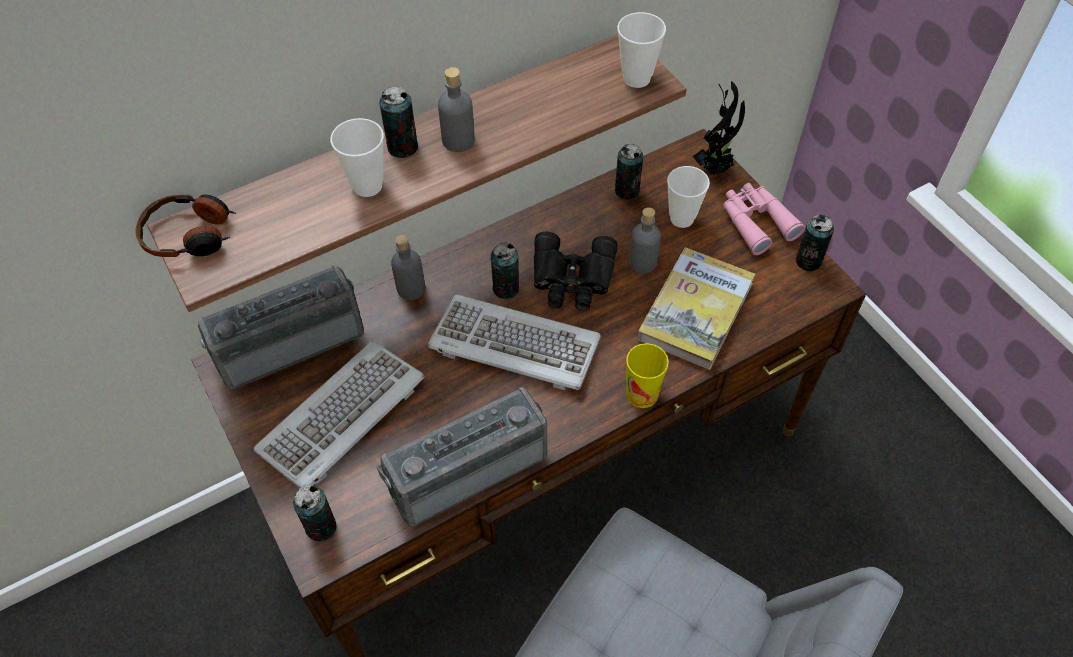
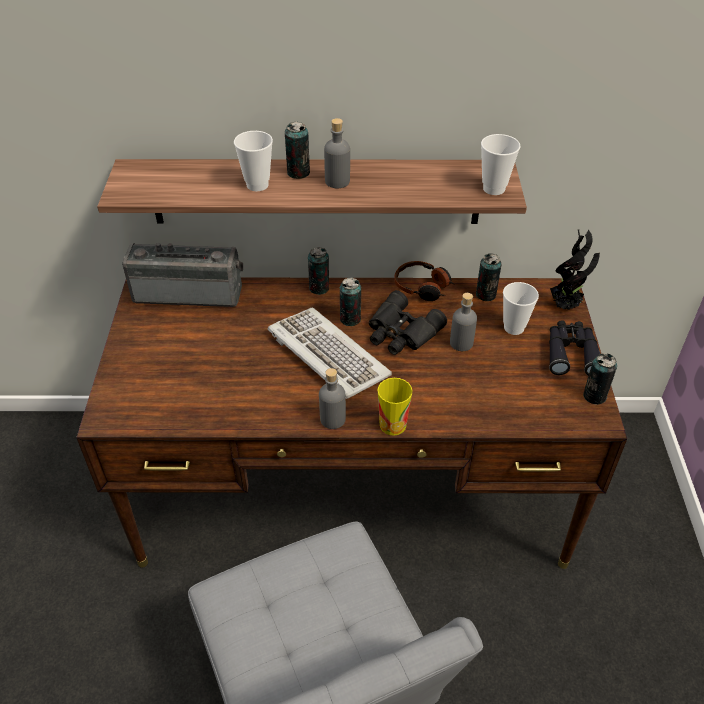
camera: 30 degrees right, 10 degrees down
headphones [136,194,236,257] -> headphones moved to [394,261,455,301]
keyboard [253,341,425,488] -> none
can [293,485,337,542] -> can moved to [308,247,329,295]
radio [376,387,547,527] -> none
grey bottle [391,235,426,300] -> grey bottle moved to [319,368,346,429]
book [638,247,755,370] -> none
pink binoculars [723,183,805,255] -> black binoculars [549,320,600,376]

